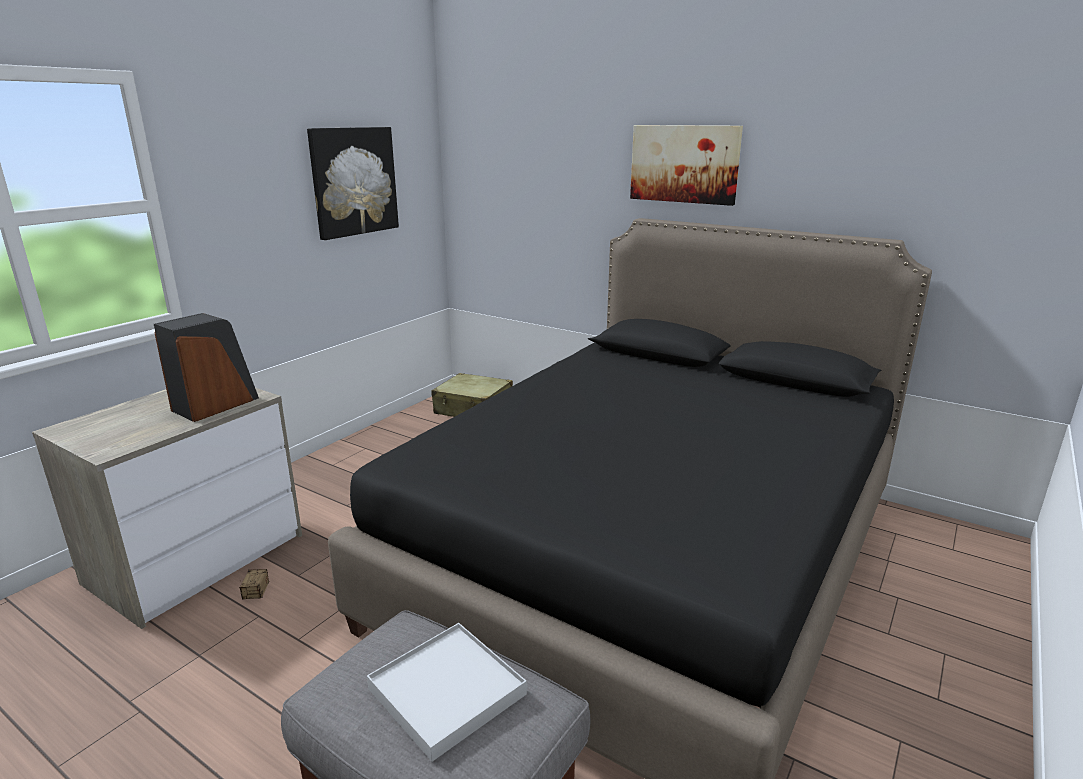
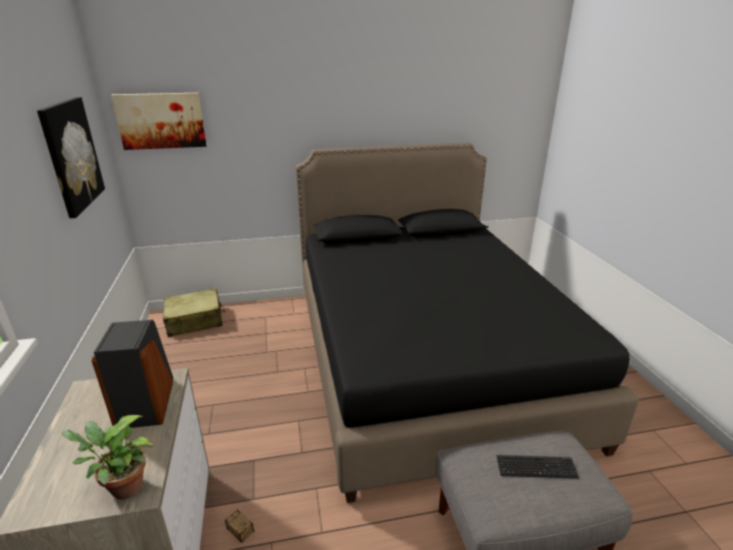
camera: 45 degrees left, 5 degrees up
white tray [367,623,527,761] -> keyboard [496,455,579,479]
picture [630,125,743,206] -> picture moved to [111,93,207,150]
none -> potted plant [61,415,153,500]

